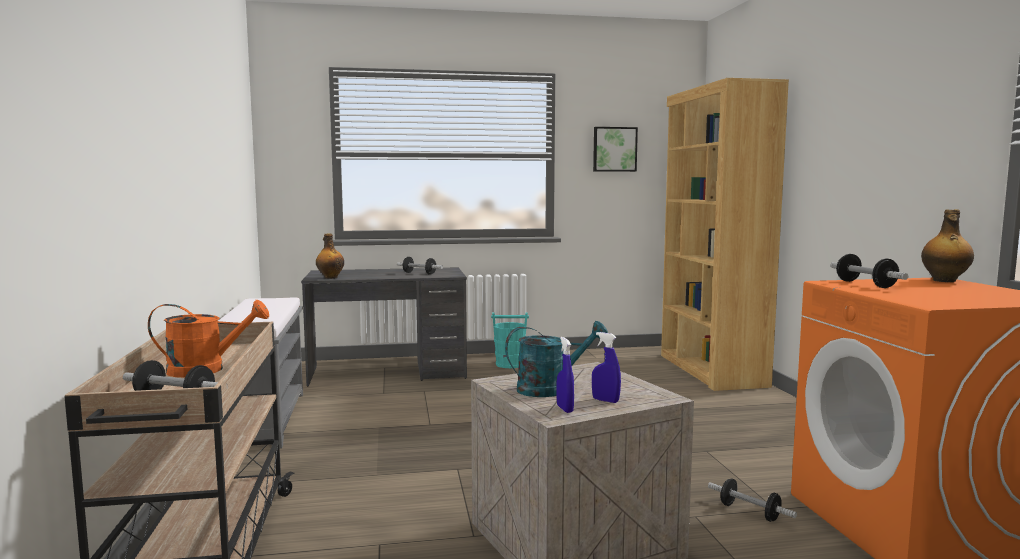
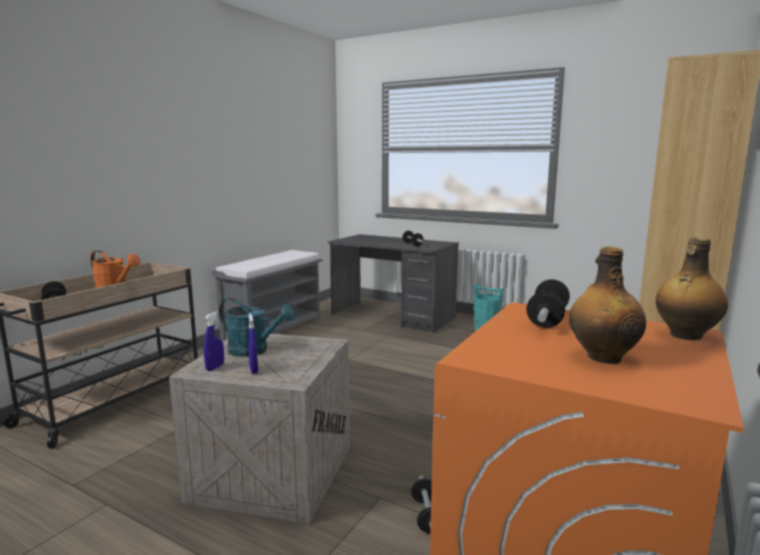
camera: 40 degrees right, 5 degrees up
bottle [316,233,344,279] -> bottle moved to [569,247,646,364]
picture [593,127,638,172] -> none

